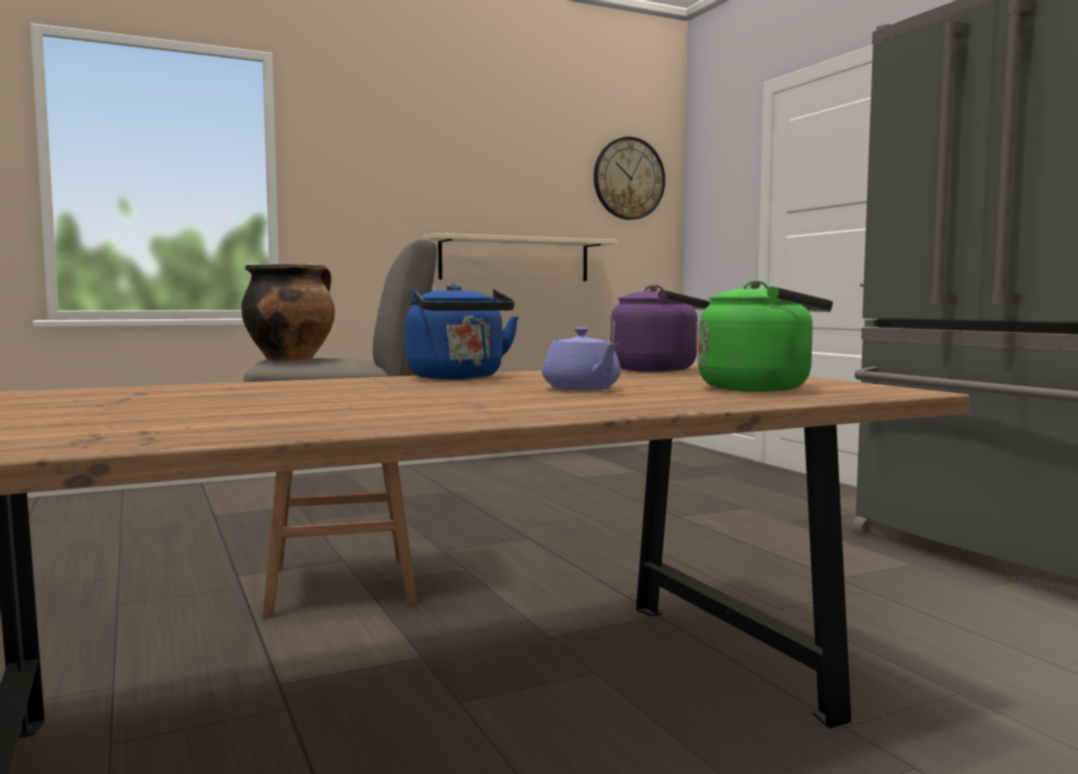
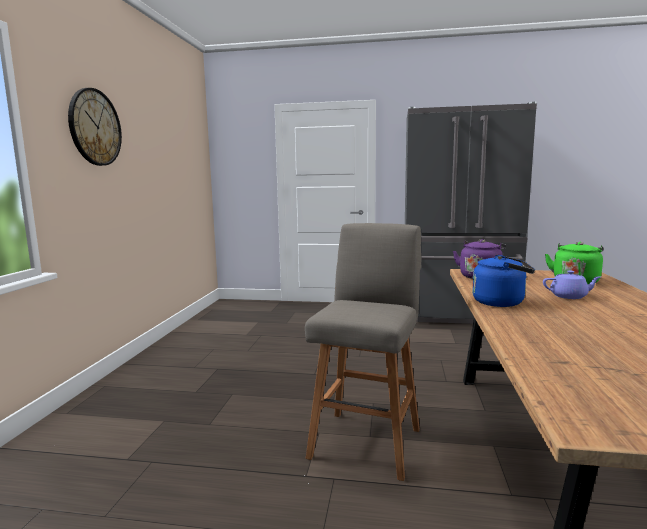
camera: 55 degrees left, 5 degrees up
cooking pot [241,263,335,361] -> none
beige shelf [423,233,617,281] -> none
wall clock [594,137,665,220] -> wall clock moved to [68,88,122,166]

